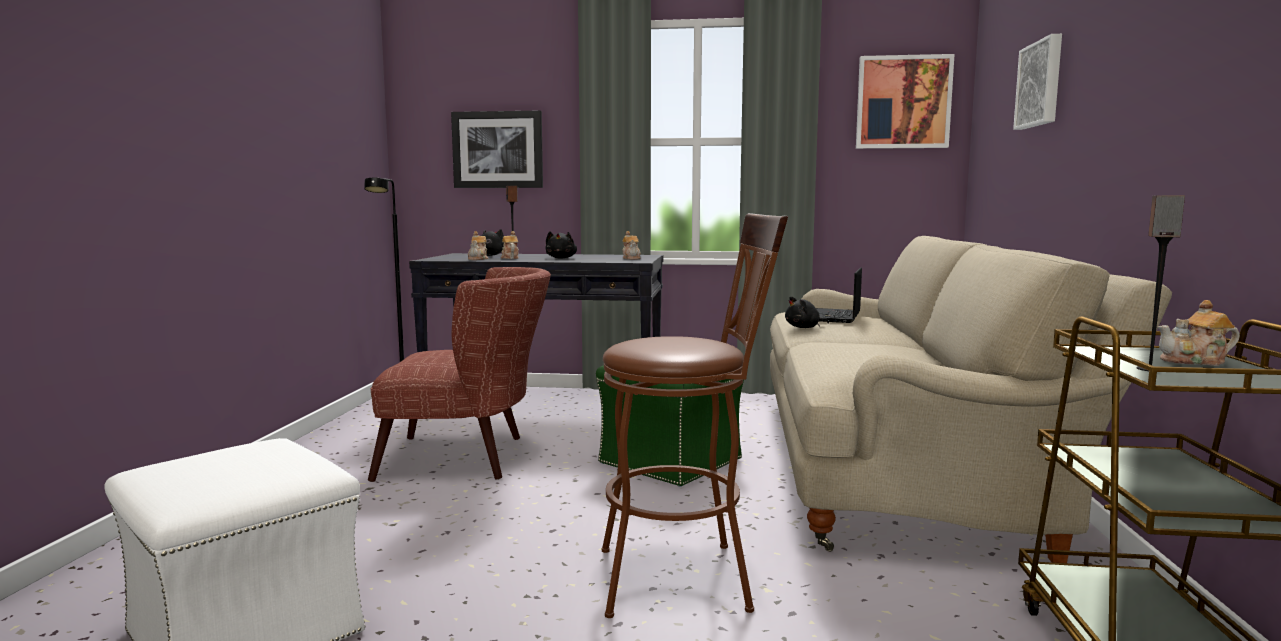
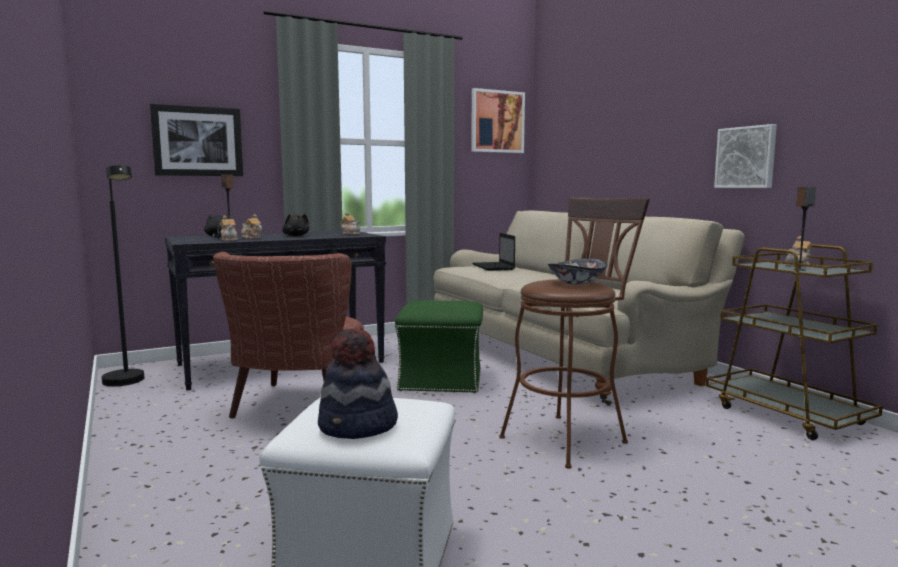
camera: 35 degrees left, 0 degrees up
brown armchair [368,267,551,482] -> brown armchair turned 135 degrees clockwise [213,252,364,419]
black plush toy [785,296,829,328] -> none
picture [1013,34,1062,130] -> picture moved to [714,124,777,188]
none -> hat [318,328,398,439]
none -> bowl [548,258,607,285]

